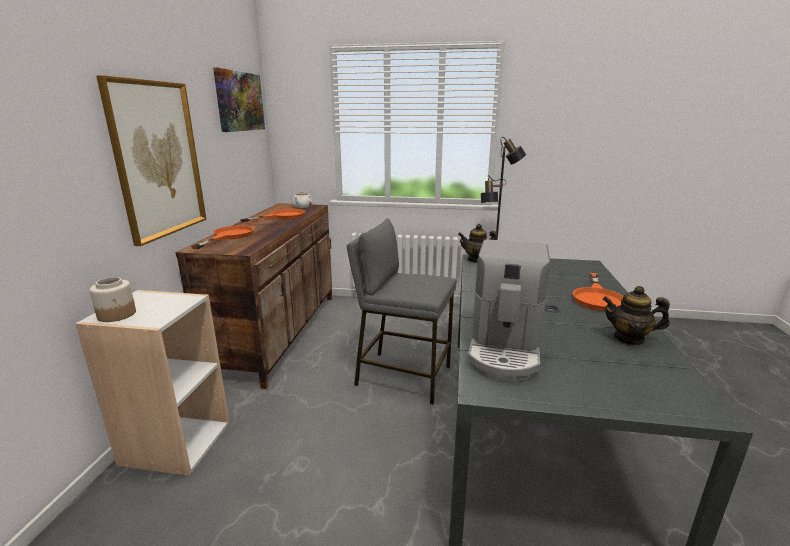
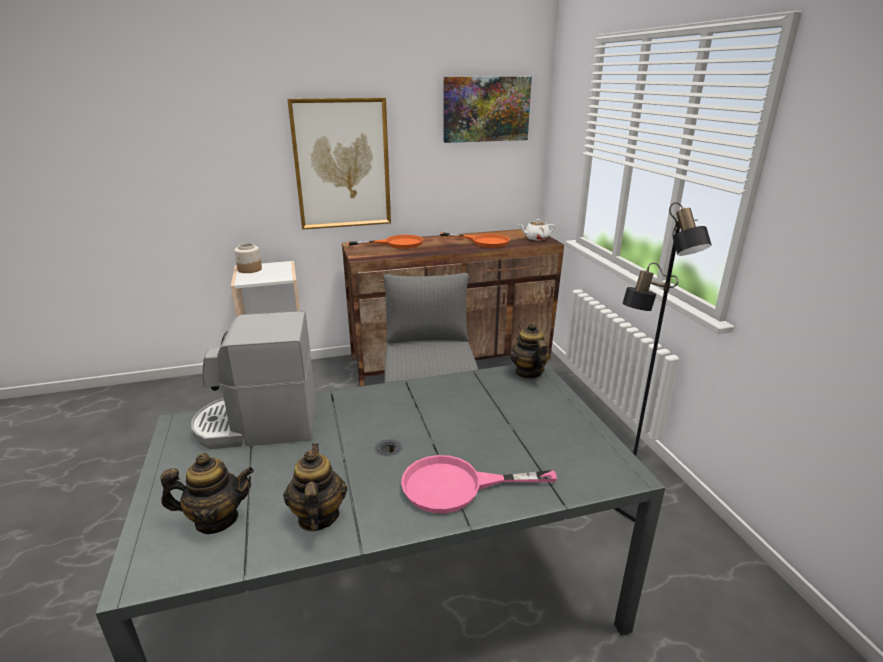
camera: 65 degrees right, 5 degrees up
orange frying pan [573,273,623,311] -> pink frying pan [401,455,557,513]
none -> teapot [160,453,254,534]

